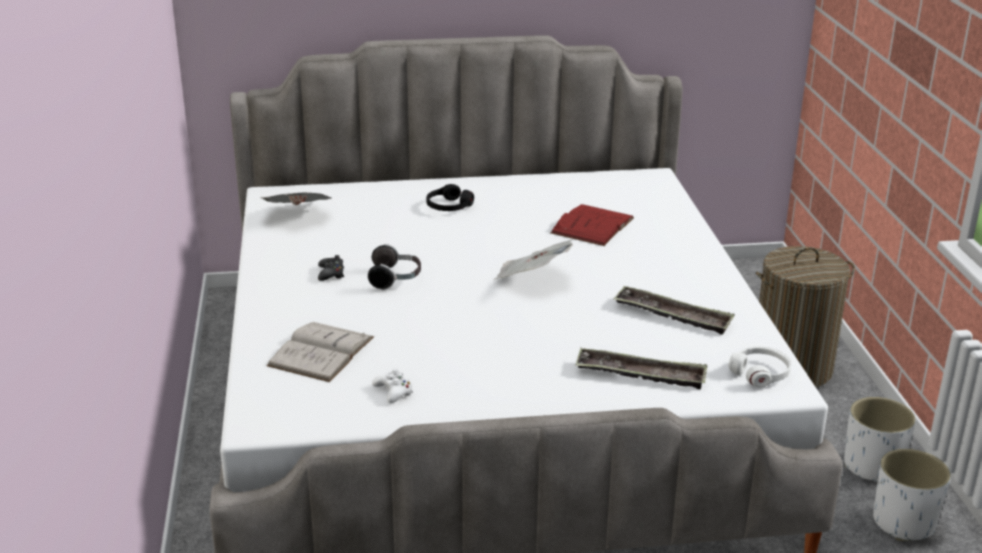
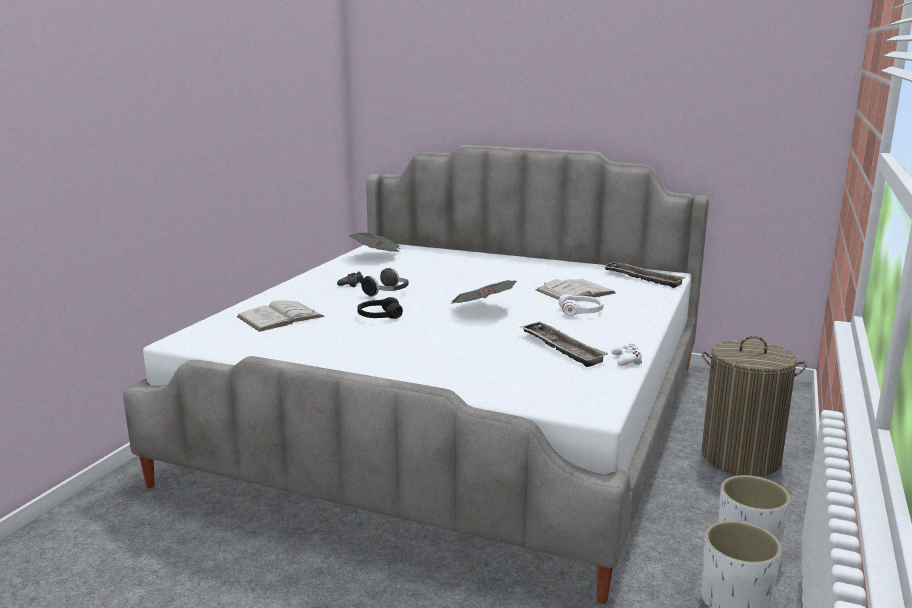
camera: 30 degrees right, 10 degrees down
white game controller [372,368,413,403] -> white game controller moved to [611,343,642,366]
black headphones [426,184,474,211] -> black headphones moved to [357,297,403,319]
red book [550,204,634,246] -> white book [536,279,616,300]
tray [575,348,707,389] -> tray moved to [603,262,686,288]
white headphones [729,347,791,387] -> white headphones moved to [559,294,604,316]

